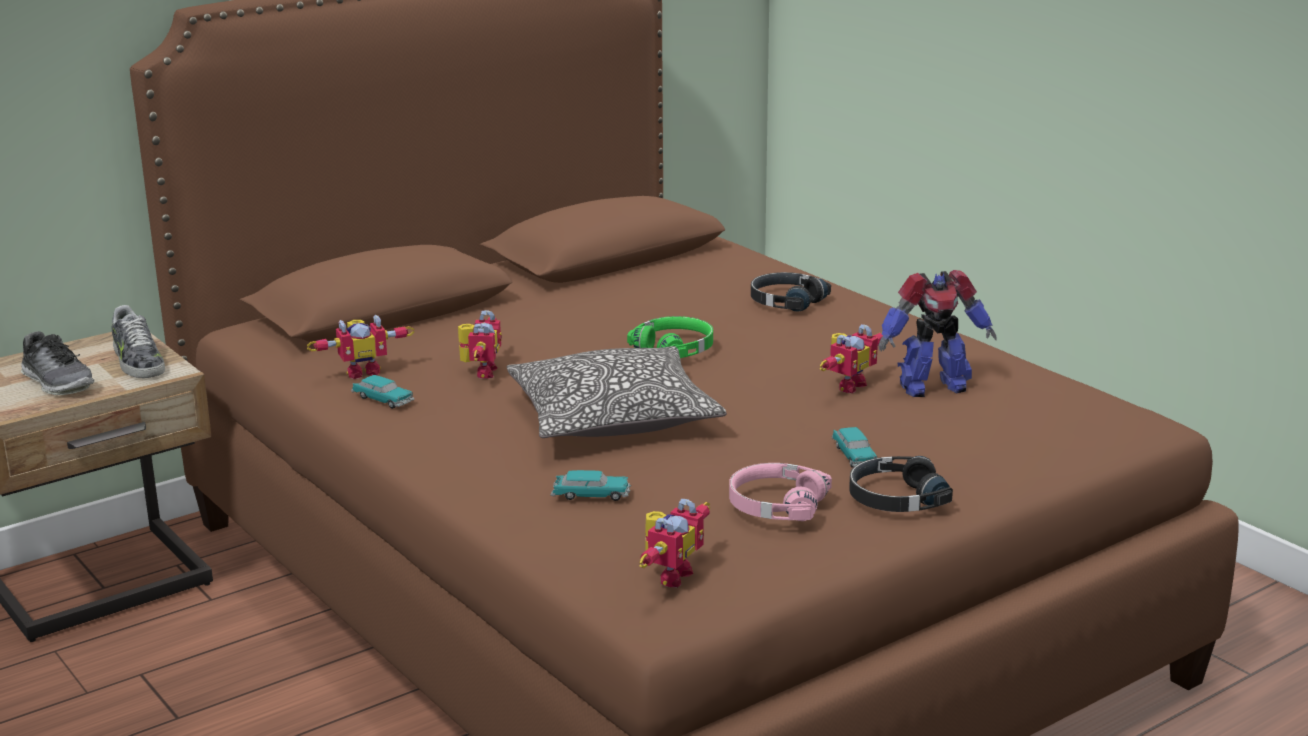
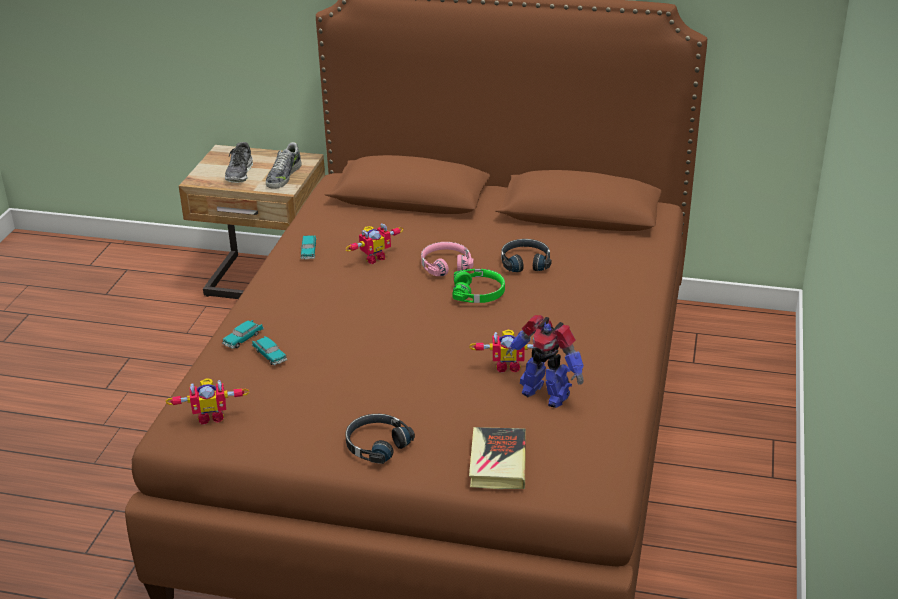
camera: 50 degrees right, 10 degrees up
toy robot [307,314,414,379] -> none
pillow [507,346,727,438] -> none
pink headphones [729,463,832,521] -> pink headphones moved to [421,242,474,276]
black headphones [751,272,831,312] -> black headphones moved to [501,239,552,272]
toy car [832,427,877,468] -> toy car moved to [222,320,264,349]
none -> book [469,427,526,489]

